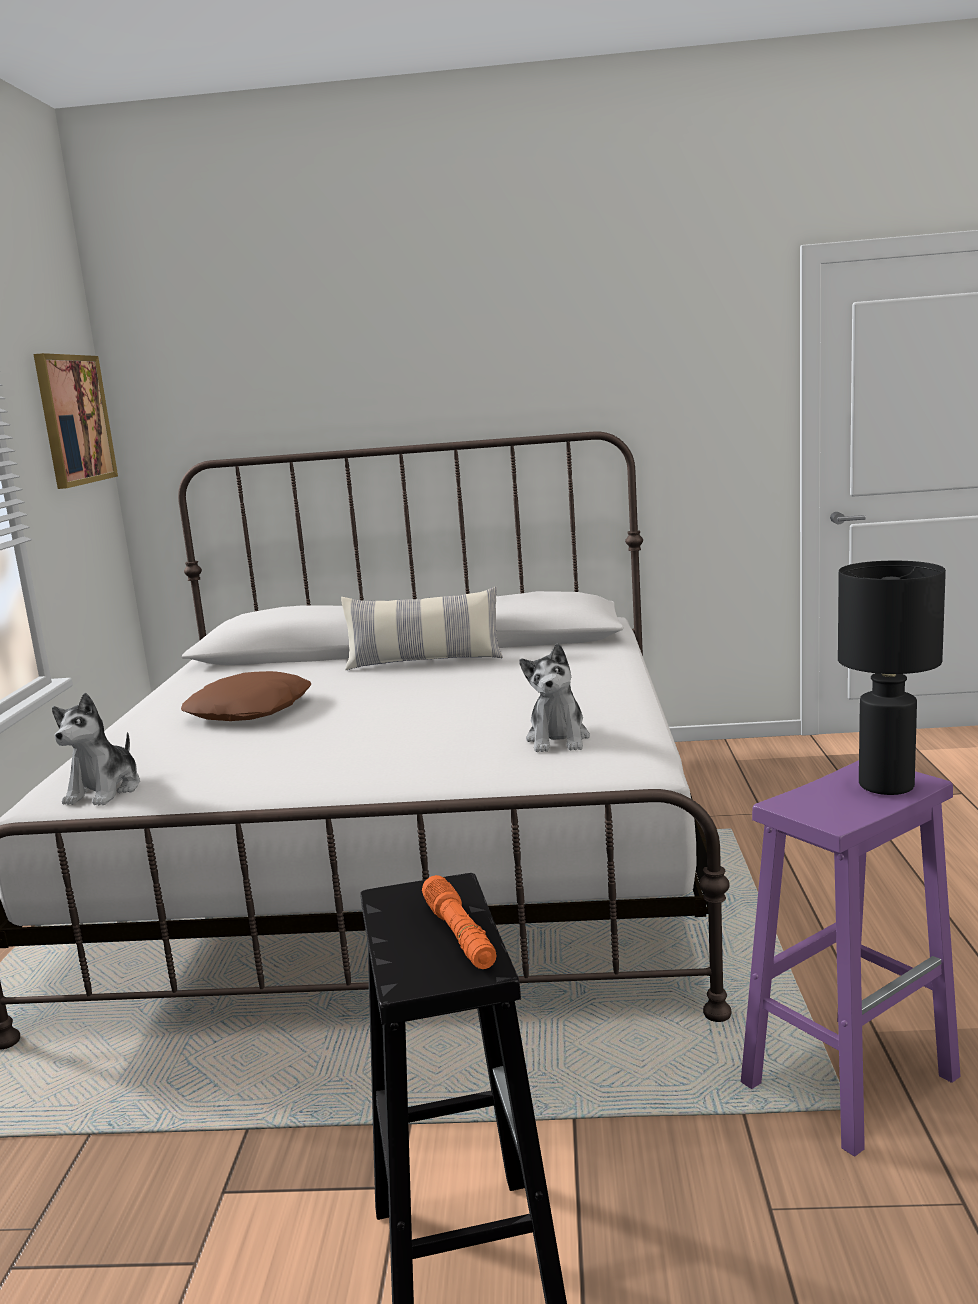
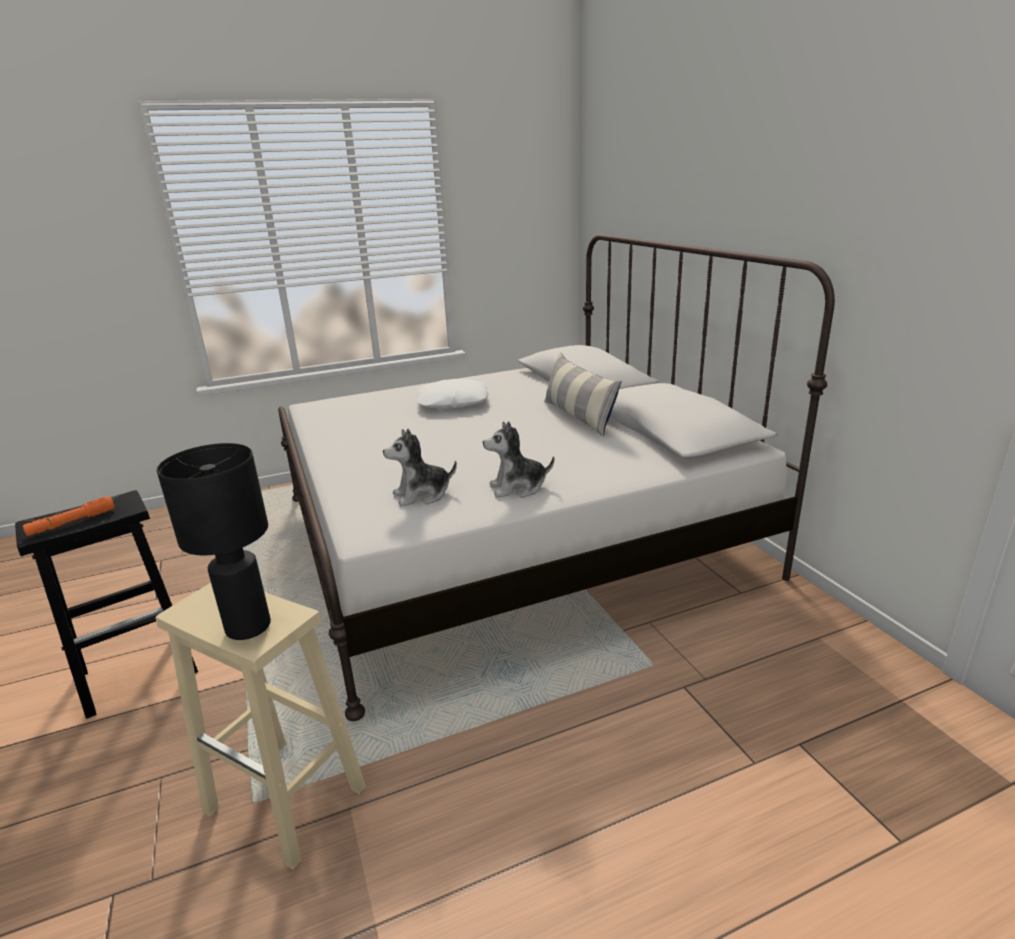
camera: 65 degrees right, 10 degrees up
picture [34,353,118,489] -> none
plush toy [52,693,140,805] -> plush toy moved to [483,421,554,498]
brown pillow [181,671,312,721] -> white pillow [417,379,489,409]
purple stool [741,760,960,1157] -> beige stool [156,583,366,870]

